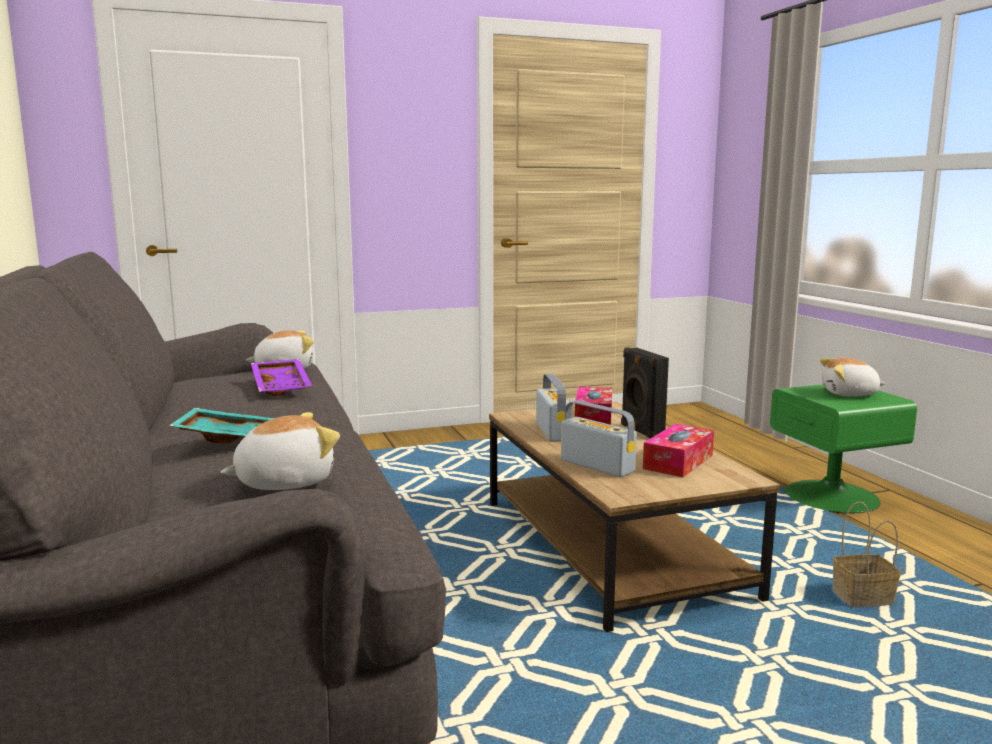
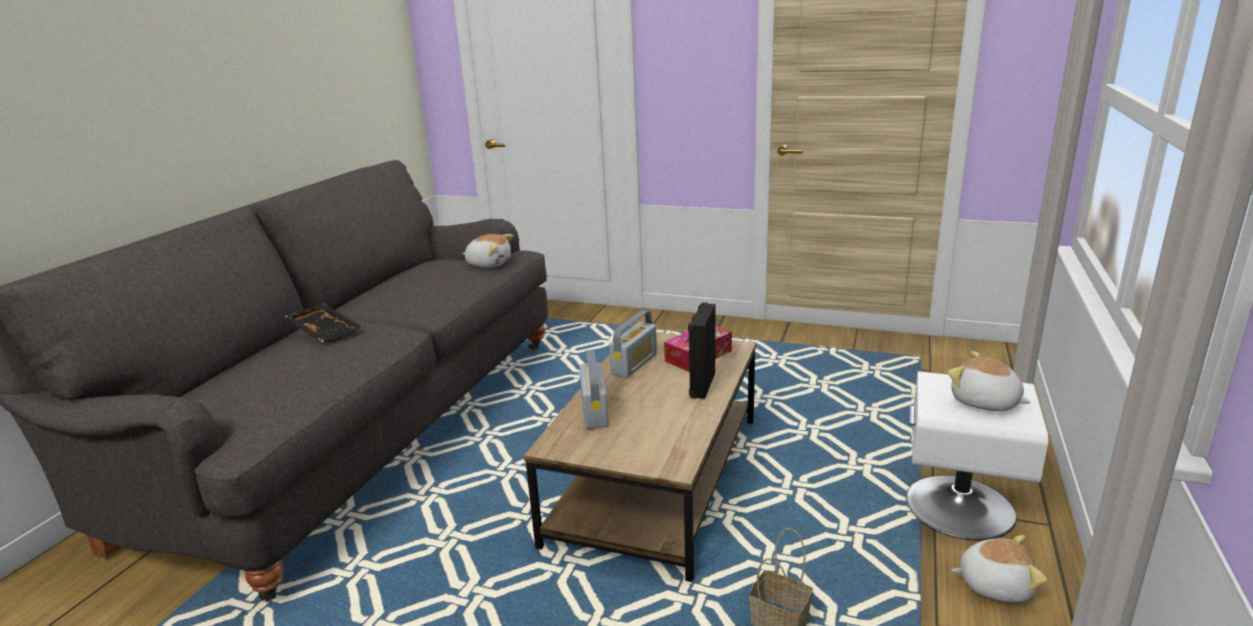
camera: 40 degrees right, 10 degrees up
turquoise tray [169,408,274,443] -> black tray [285,303,362,343]
plush toy [220,412,340,490] -> plush toy moved to [951,535,1047,603]
purple tray [251,359,312,396] -> none
tissue box [643,424,714,477] -> none
green nightstand [770,385,917,513] -> white nightstand [906,371,1048,540]

